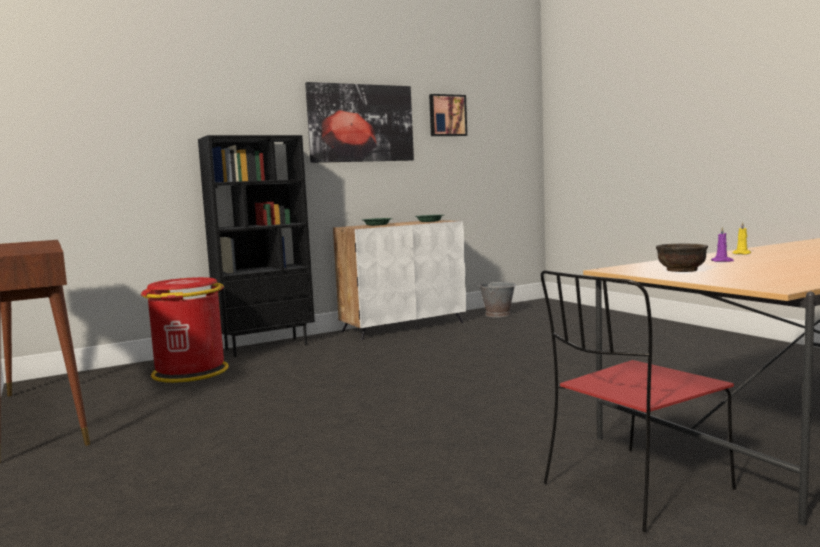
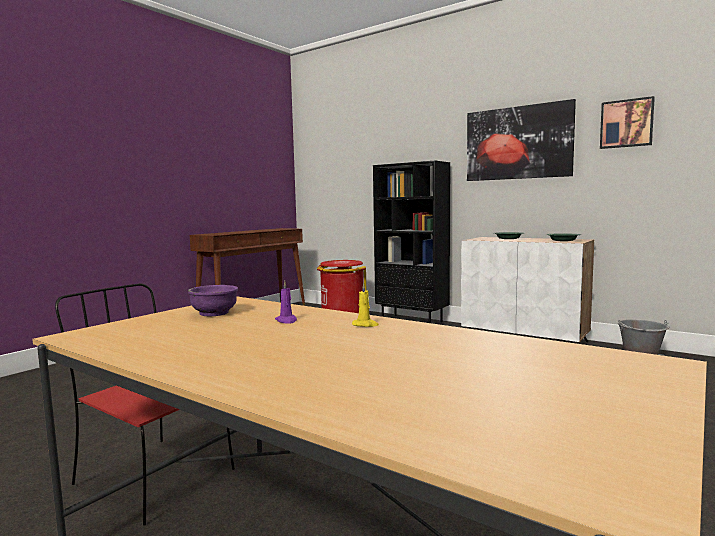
camera: 65 degrees right, 0 degrees up
brown bowl [656,243,708,272] -> purple bowl [188,285,238,316]

